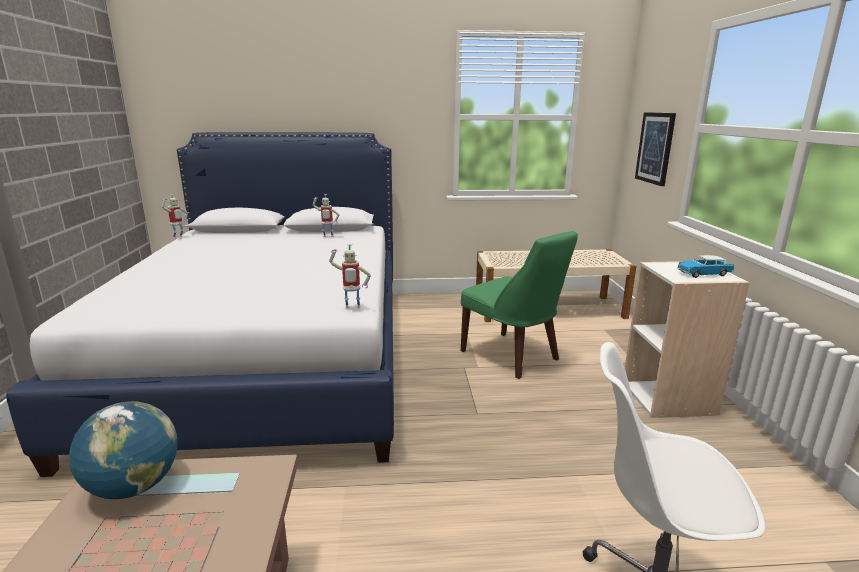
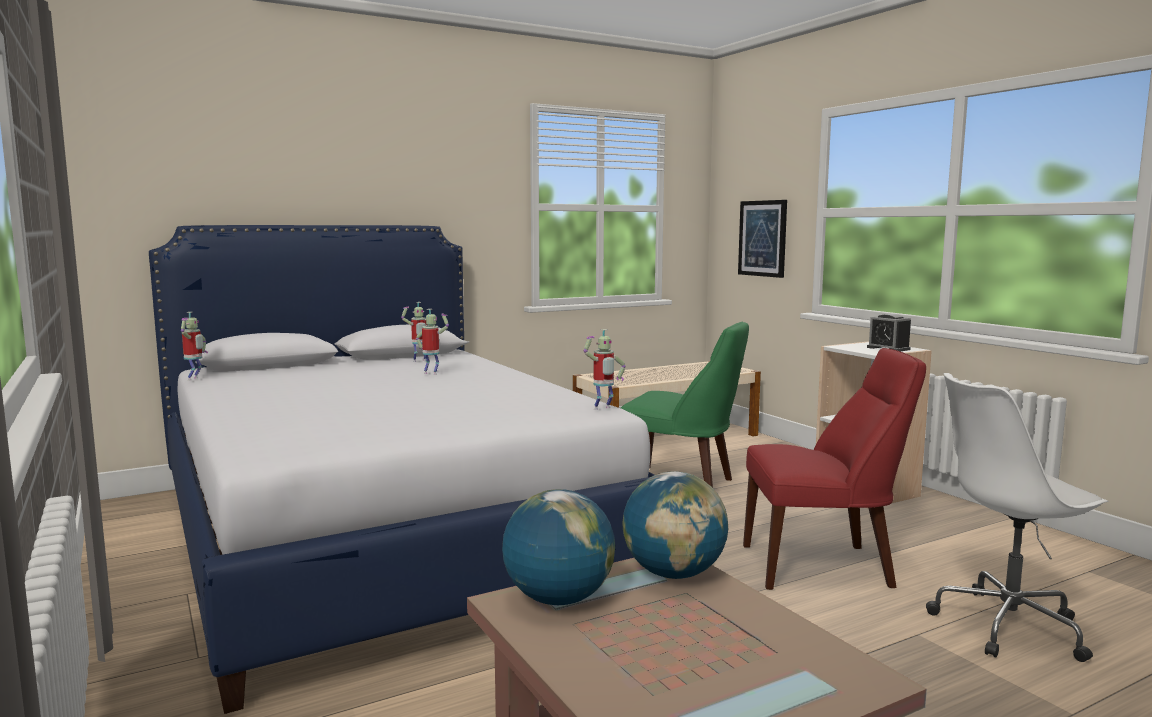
camera: 25 degrees left, 10 degrees down
toy car [677,255,734,278] -> alarm clock [867,314,911,352]
none -> toy robot [416,309,449,375]
none -> globe [622,471,728,579]
none -> red chair [743,348,926,590]

